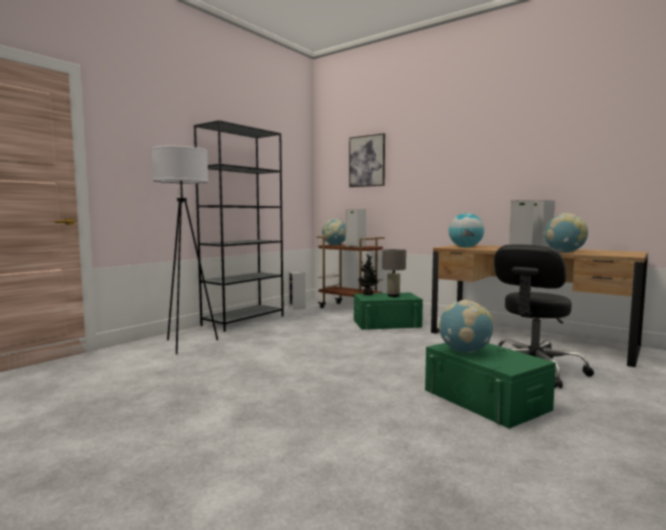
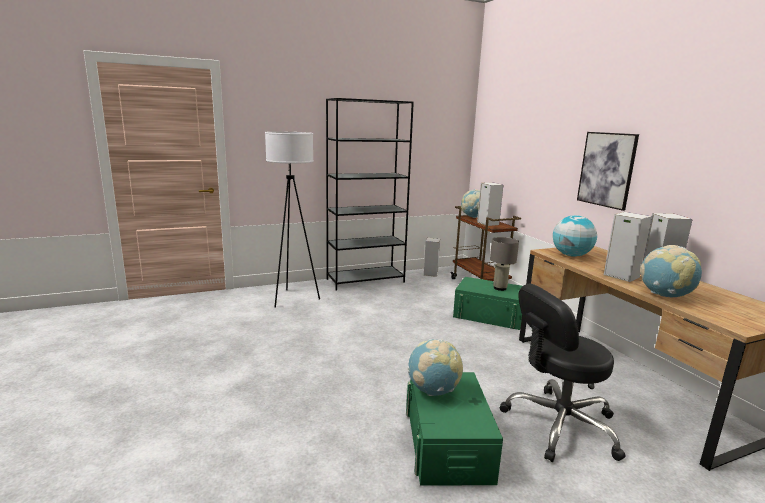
camera: 30 degrees right, 10 degrees up
picture [349,133,385,187] -> picture moved to [577,132,639,211]
potted plant [358,254,378,295] -> none

